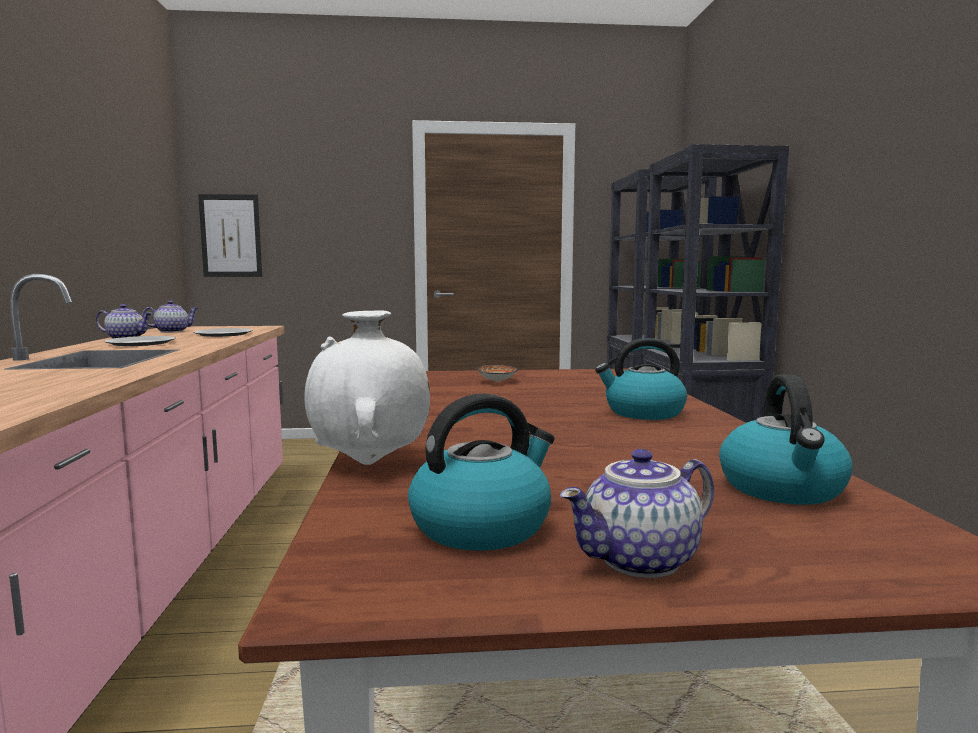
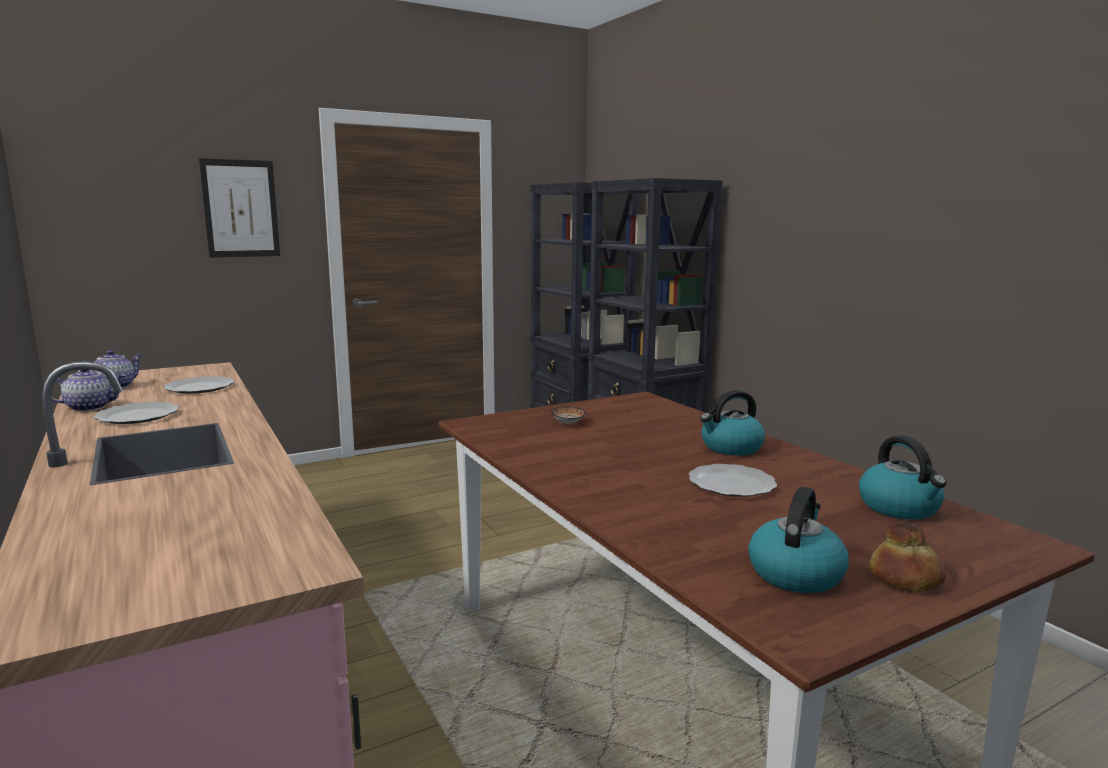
camera: 25 degrees left, 5 degrees up
picture [198,194,262,277] -> picture moved to [199,158,280,257]
white vase [304,310,430,465] -> none
teapot [560,449,714,578] -> bread [869,522,946,592]
none -> plate [689,464,777,497]

